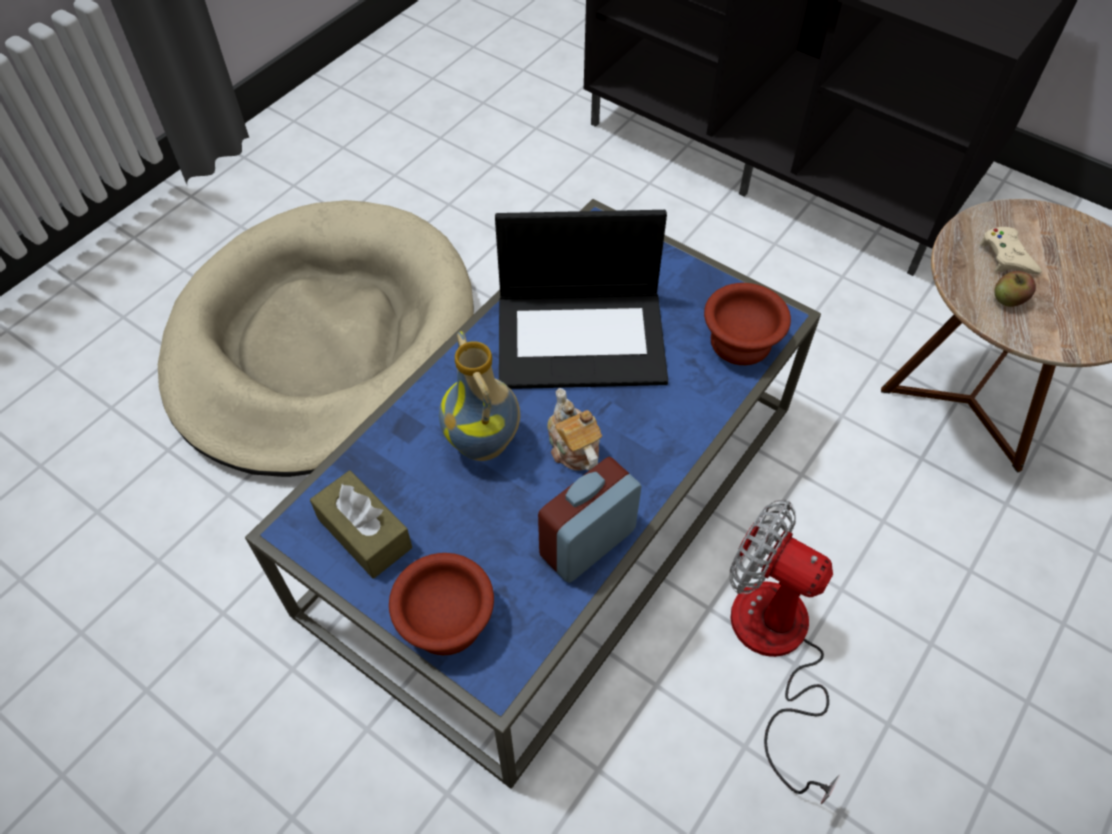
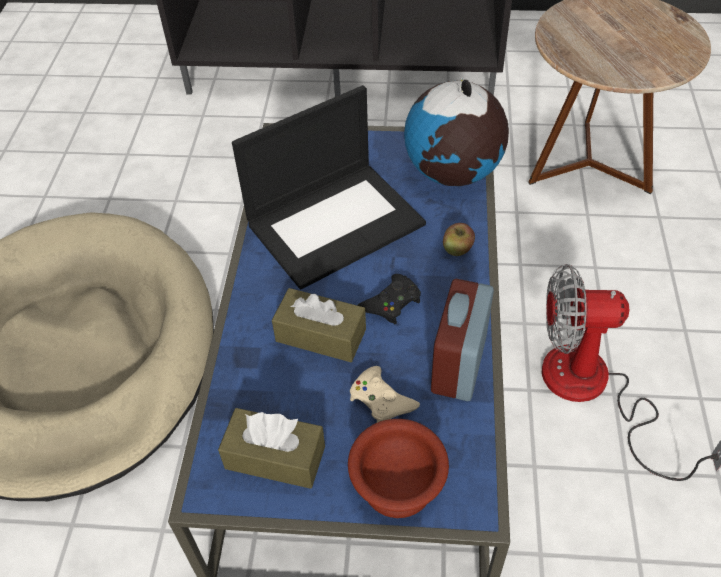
camera: 30 degrees left, 5 degrees down
vase [439,331,520,461] -> brown tissue box [272,288,366,362]
teapot [547,388,602,471] -> black game controller [357,274,421,324]
brown bowl [704,283,791,365] -> globe [404,78,509,186]
beige game controller [980,227,1042,274] -> beige game controller moved to [350,366,420,423]
apple [995,271,1036,307] -> apple moved to [443,223,475,256]

